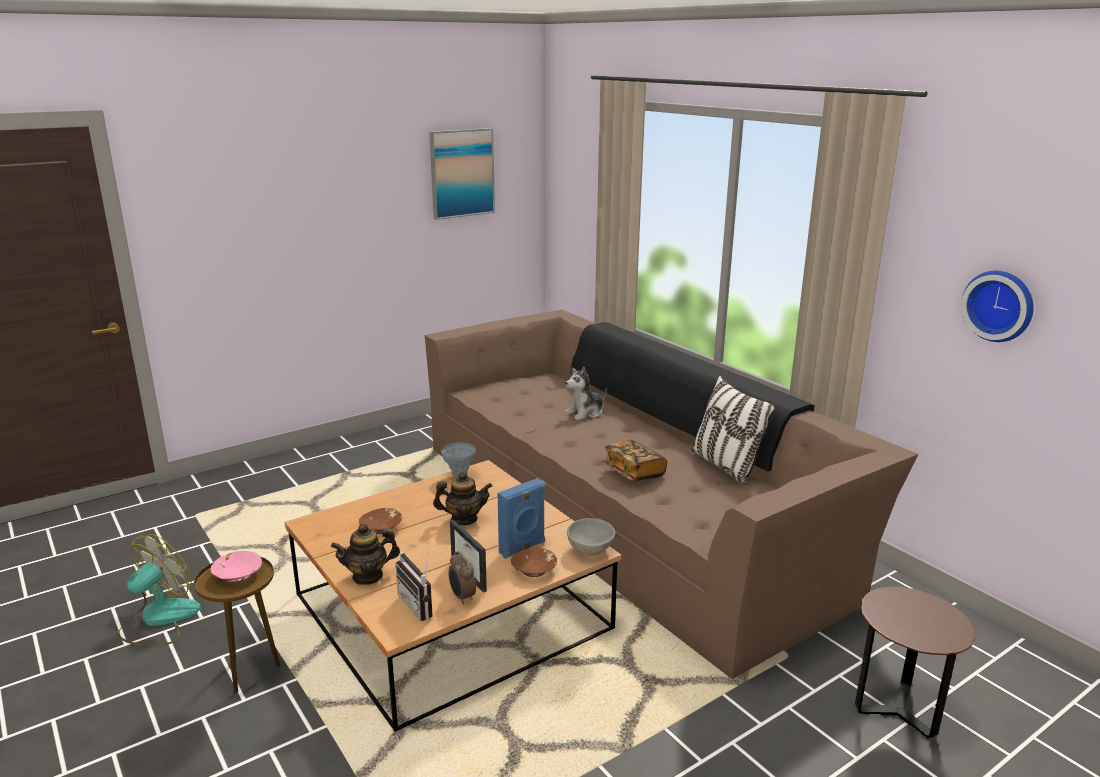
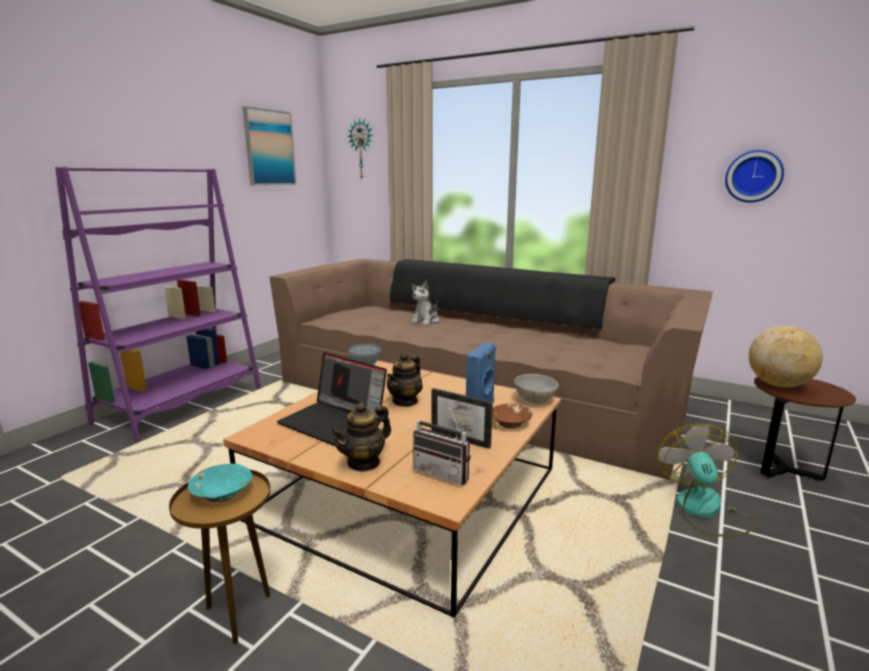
camera: 25 degrees left, 5 degrees down
fan [117,534,201,646] -> fan moved to [657,424,758,537]
pink bowl [211,551,262,582] -> turquoise bowl [188,463,252,502]
brown bowl [359,508,402,534] -> laptop [277,353,387,446]
teapot [433,471,493,525] -> teapot turned 150 degrees clockwise [387,353,423,407]
alarm clock [448,551,476,604] -> none
book [603,440,667,481] -> none
pillow [690,376,776,486] -> none
none -> purple bookcase [55,167,261,441]
none -> wall clock [348,118,373,179]
none -> globe [749,326,823,387]

